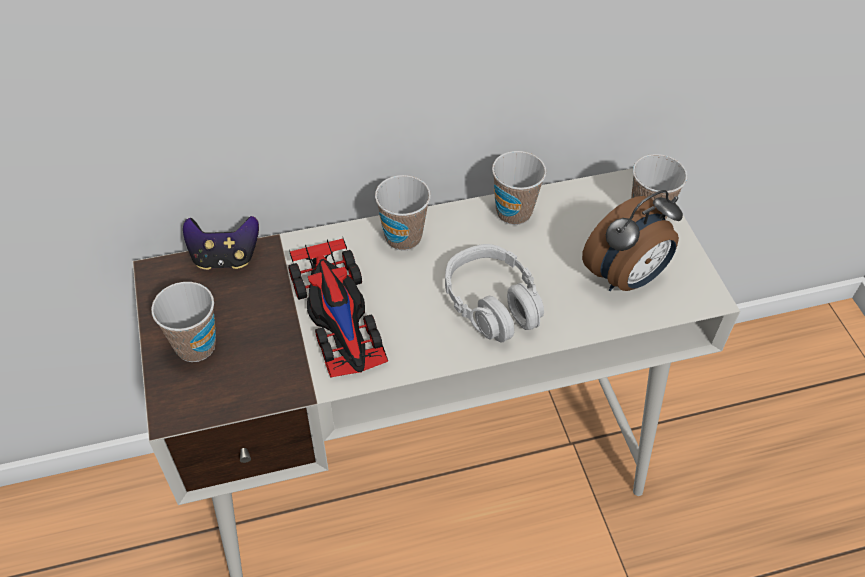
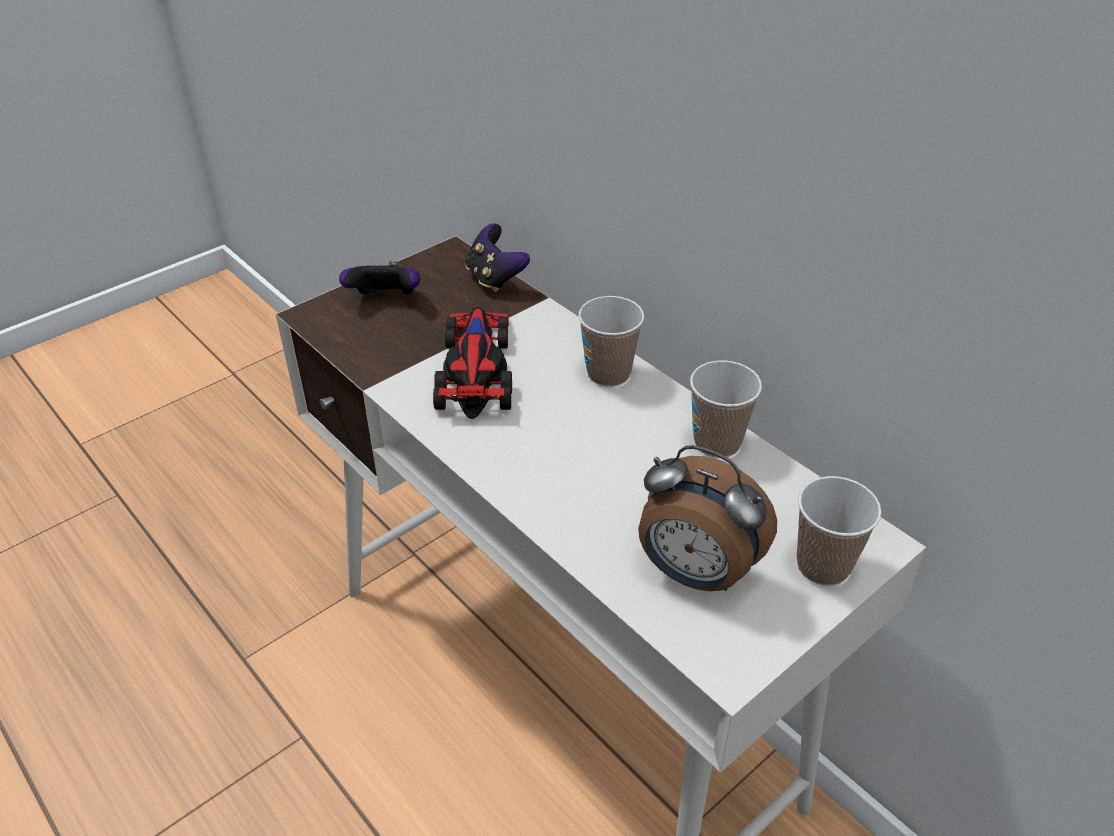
camera: 65 degrees right, 10 degrees down
cup [151,282,216,362] -> game controller [339,261,420,295]
toy car [288,238,388,377] -> toy car turned 135 degrees clockwise [433,307,512,419]
grey headphones [445,244,544,342] -> none

